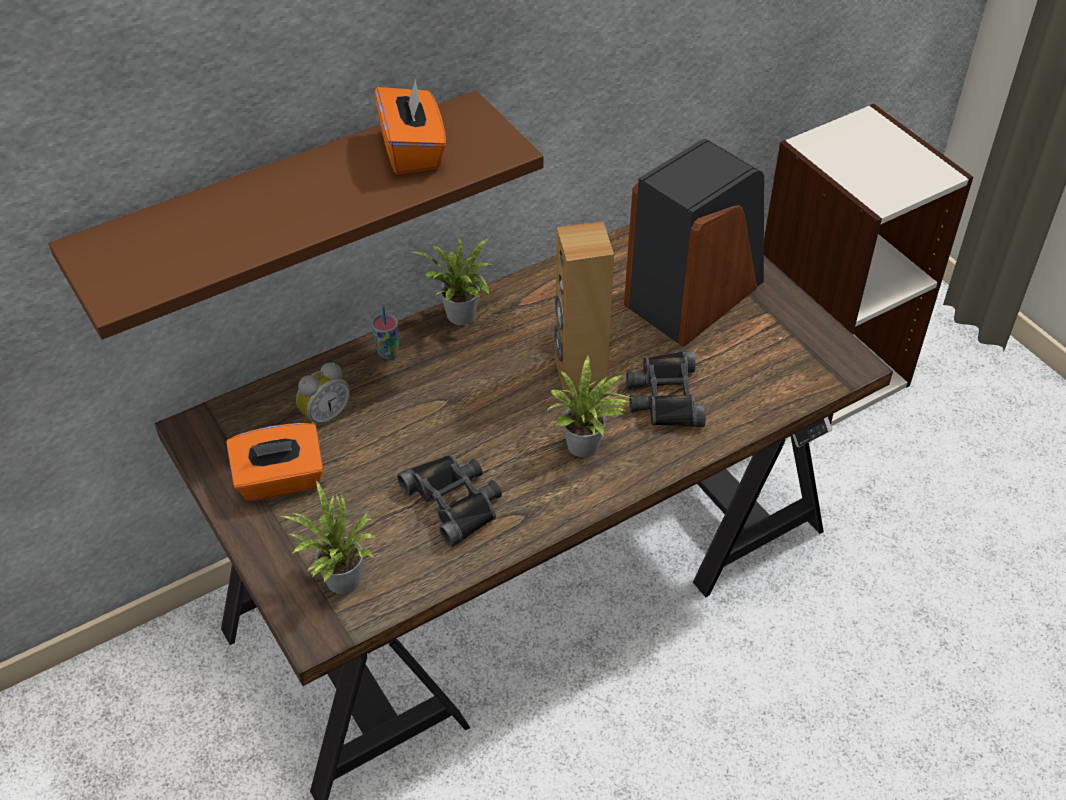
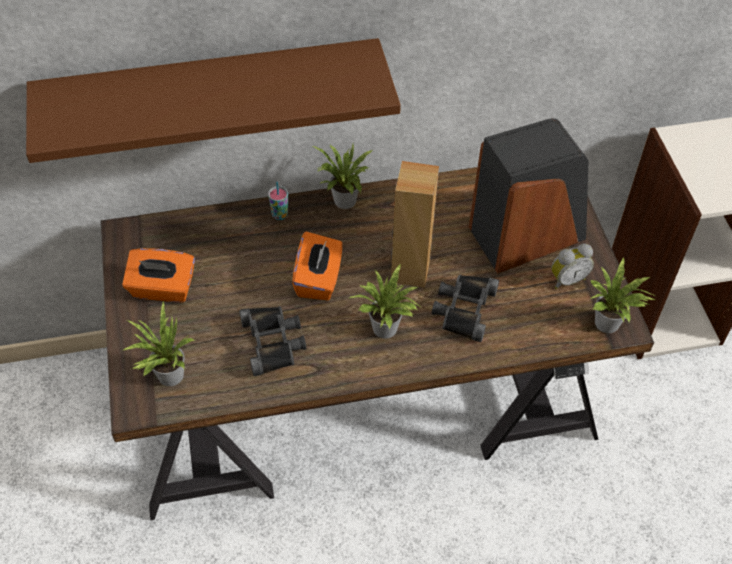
camera: 20 degrees right, 5 degrees up
alarm clock [296,362,350,426] -> alarm clock moved to [551,243,594,289]
orange tissue box [374,79,446,174] -> orange tissue box moved to [292,232,342,300]
none -> potted plant [591,257,657,333]

